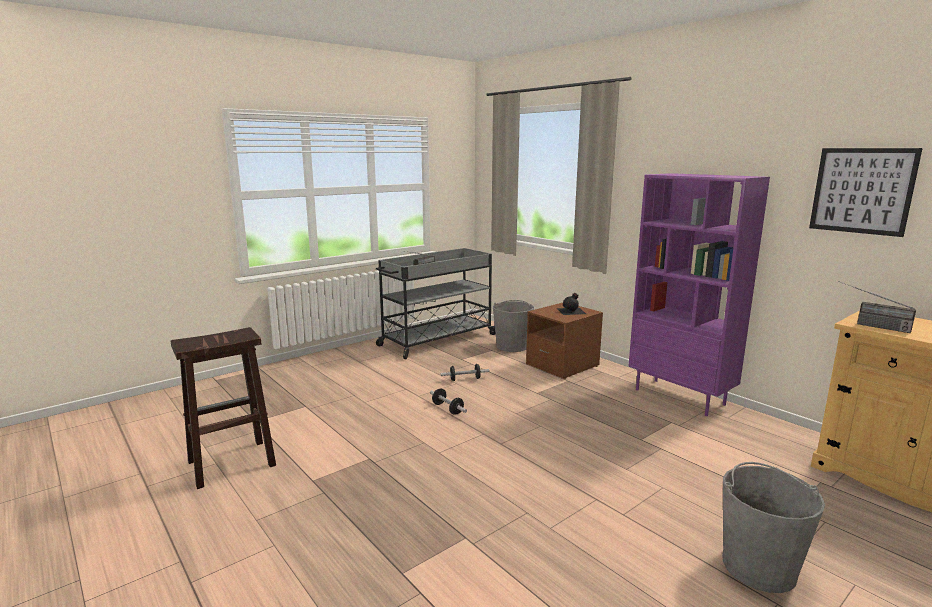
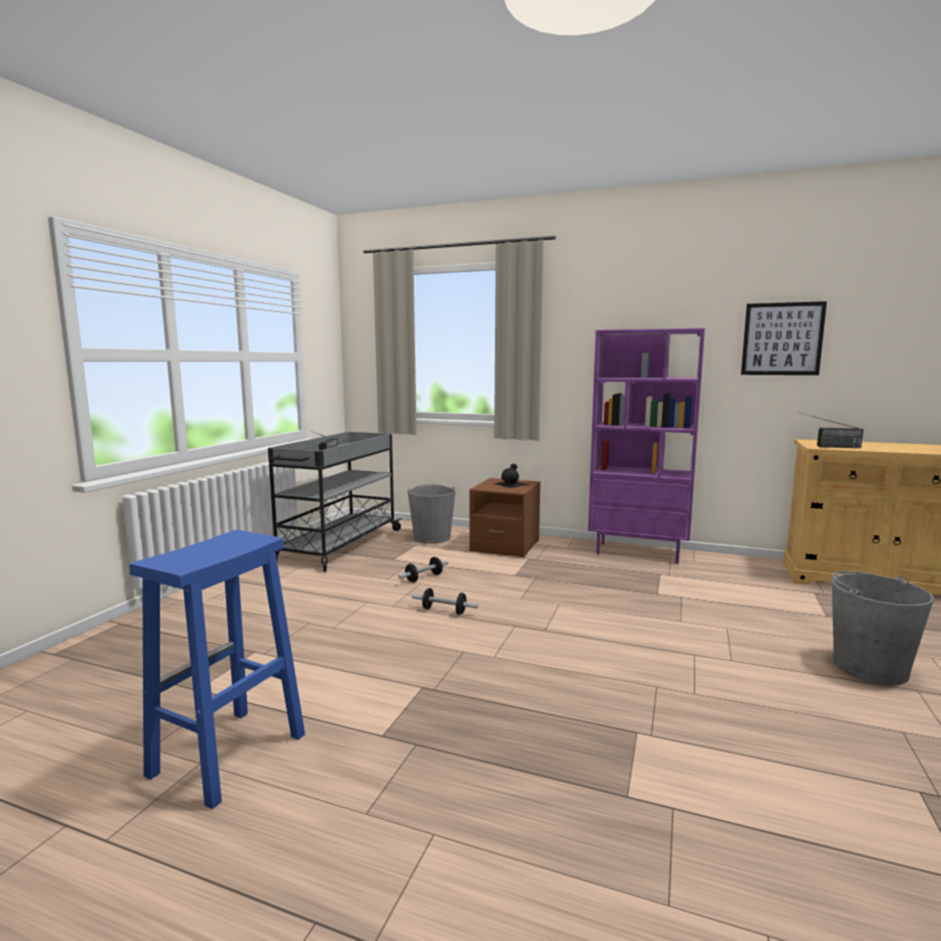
camera: 30 degrees left, 5 degrees down
brown stool [171,327,276,489] -> blue stool [129,530,305,809]

